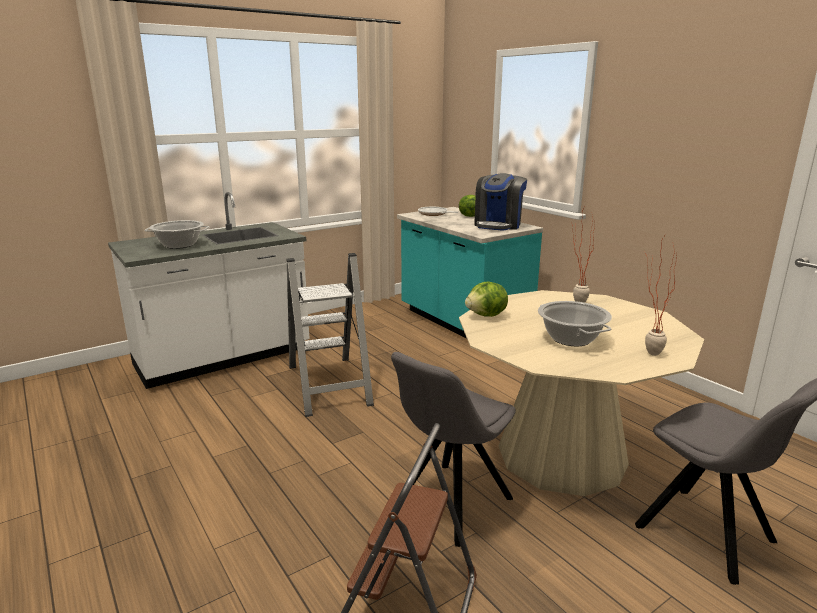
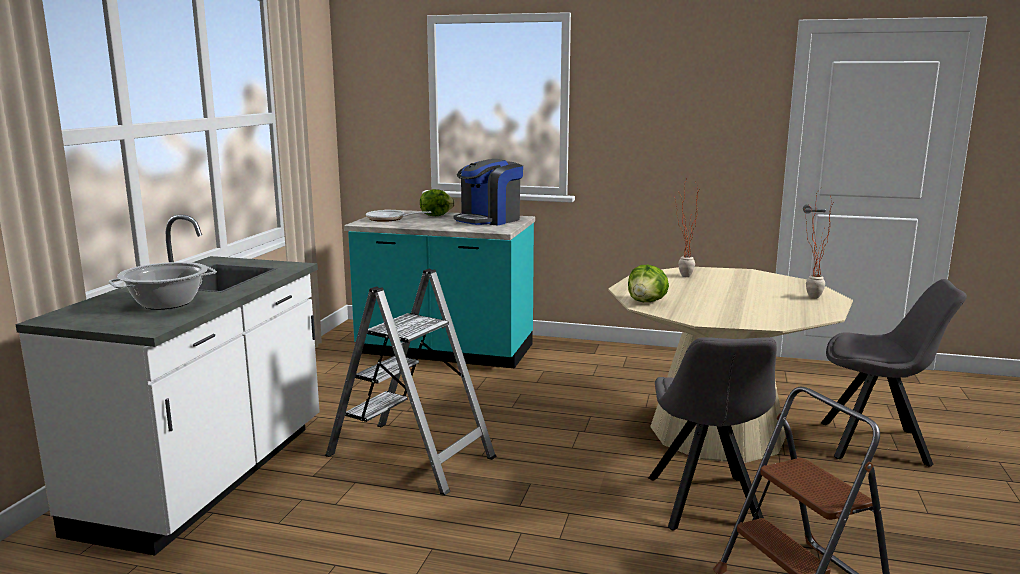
camera: 40 degrees left, 5 degrees down
coffee machine [474,173,527,231] -> coffee machine turned 60 degrees clockwise [454,159,523,225]
cooking pot [538,301,612,346] -> none

